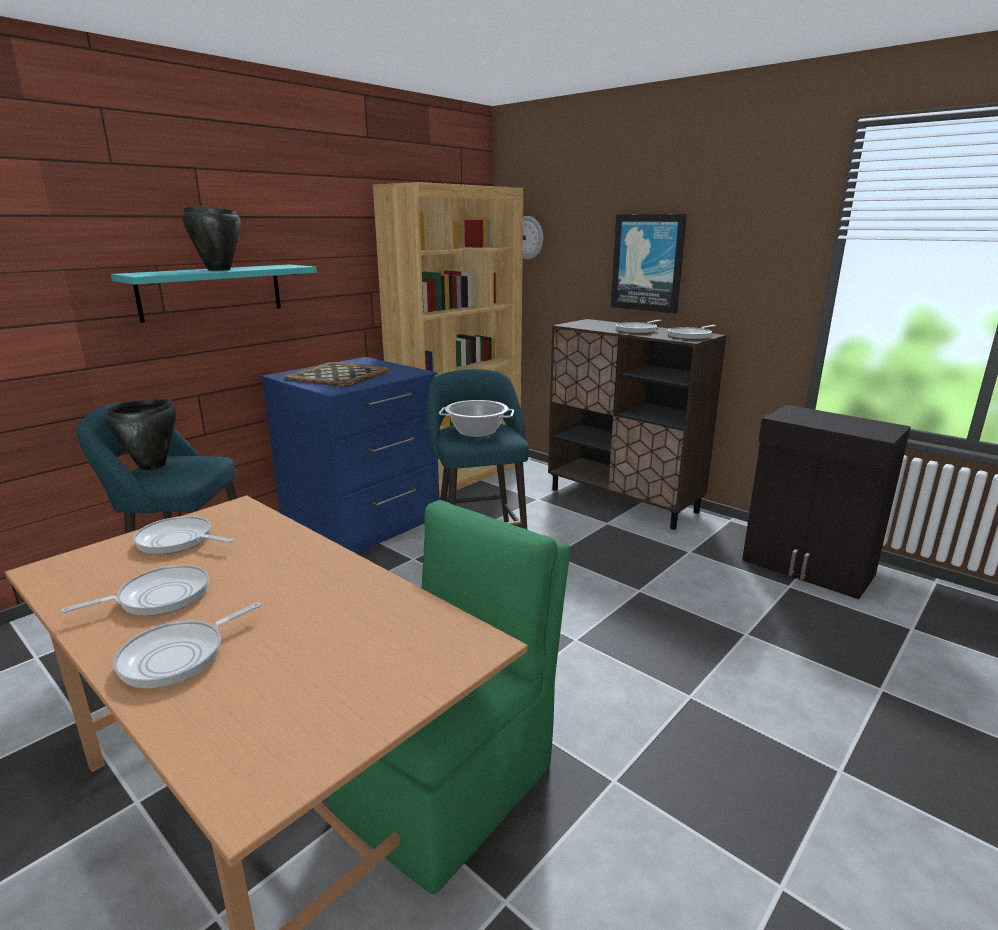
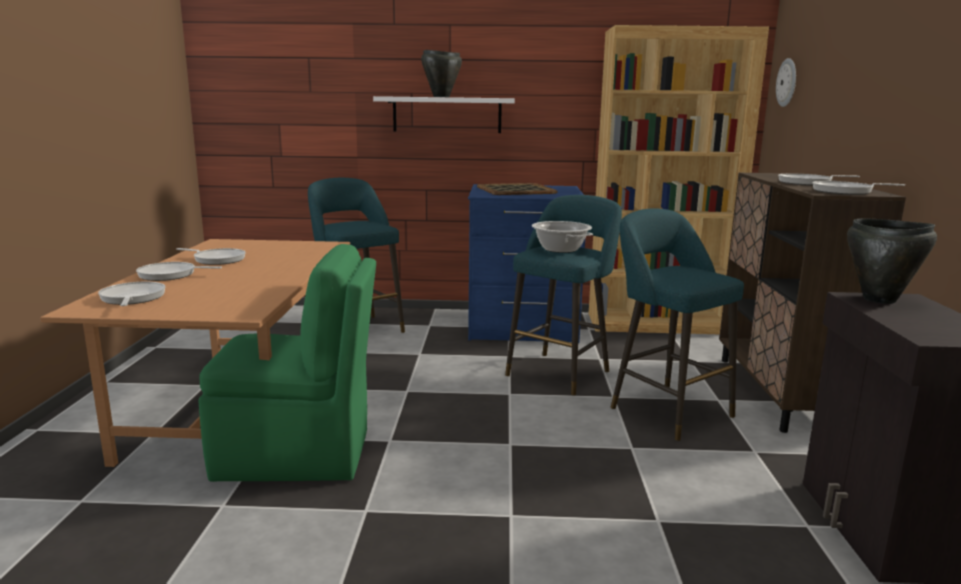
camera: 50 degrees right, 5 degrees down
black cooking pot [106,399,176,470] -> black cooking pot moved to [847,219,937,304]
turquoise shelf [111,265,317,323] -> white shelf [373,96,515,133]
frying pan [133,516,233,554] -> frying pan moved to [98,282,165,306]
picture [611,214,687,313] -> none
none -> turquoise stool [611,209,744,441]

